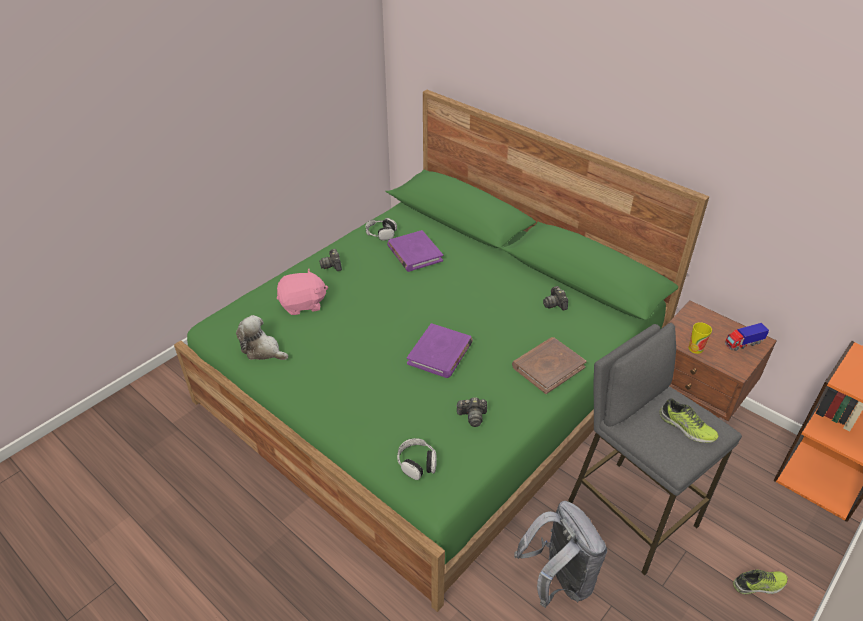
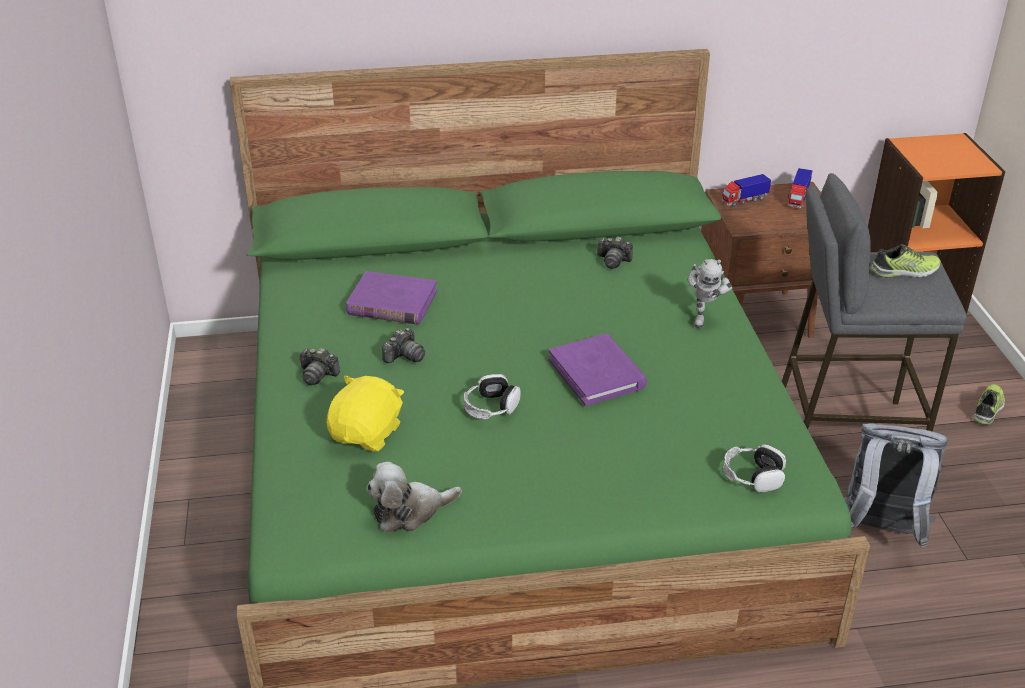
camera: 50 degrees left, 5 degrees down
pink plush toy [277,269,328,315] -> yellow plush toy [327,376,404,451]
headphones [365,218,397,241] -> headphones moved to [463,374,521,420]
camera [456,397,487,427] -> camera moved to [382,328,425,363]
brown book [512,337,586,394] -> toy robot [687,259,733,328]
cup [689,322,712,354] -> none
none -> toy truck [722,174,771,207]

